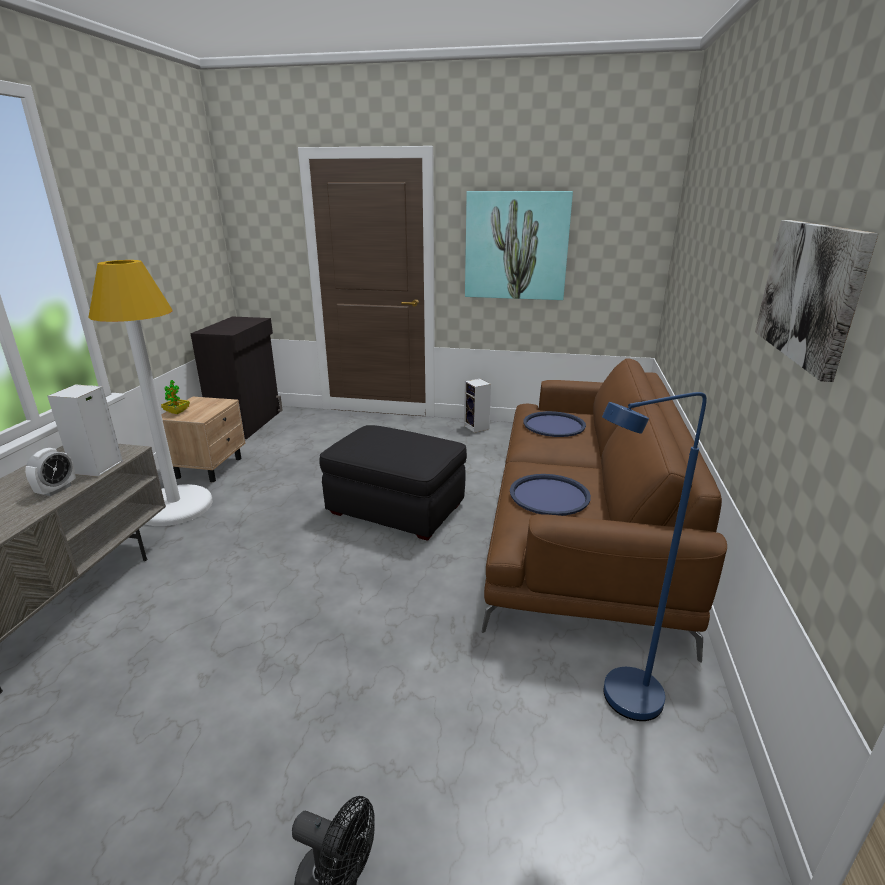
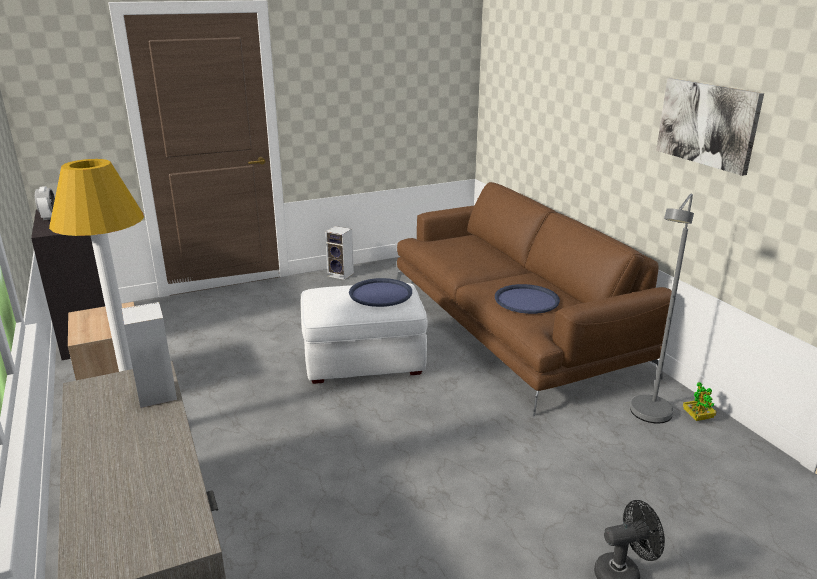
camera: 35 degrees left, 0 degrees up
alarm clock [25,448,76,496] -> alarm clock moved to [35,186,55,220]
potted plant [161,380,190,414] -> potted plant moved to [683,382,717,421]
black ottoman [319,425,467,541] -> white ottoman [301,283,428,384]
picture [465,191,573,300] -> none
blue tray [523,411,586,437] -> blue tray moved to [349,278,412,307]
blue floor lamp [602,392,707,721] -> grey floor lamp [630,193,694,424]

